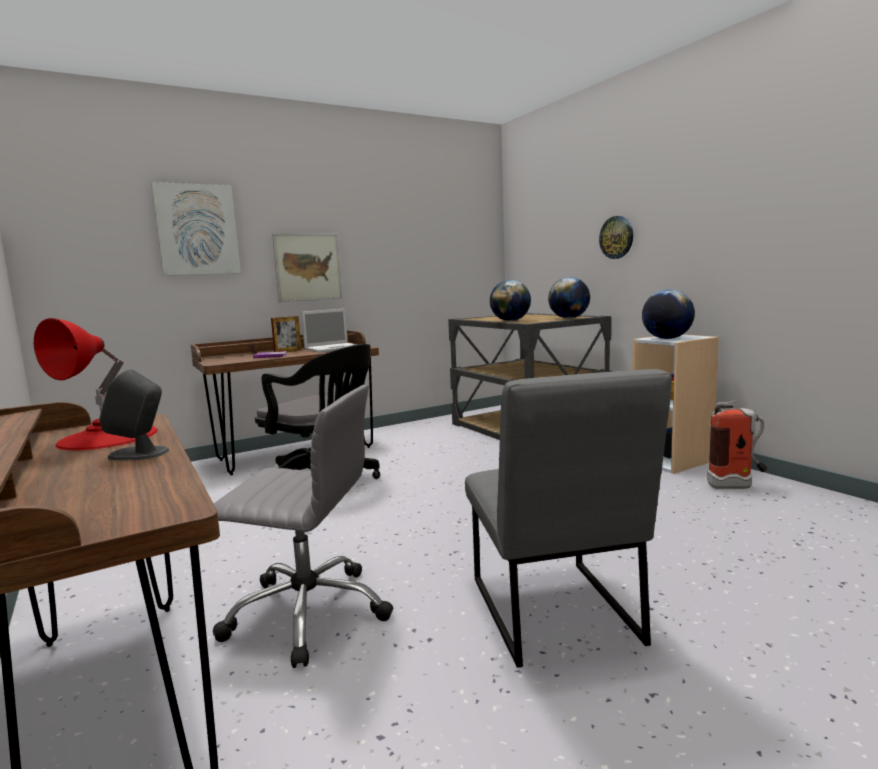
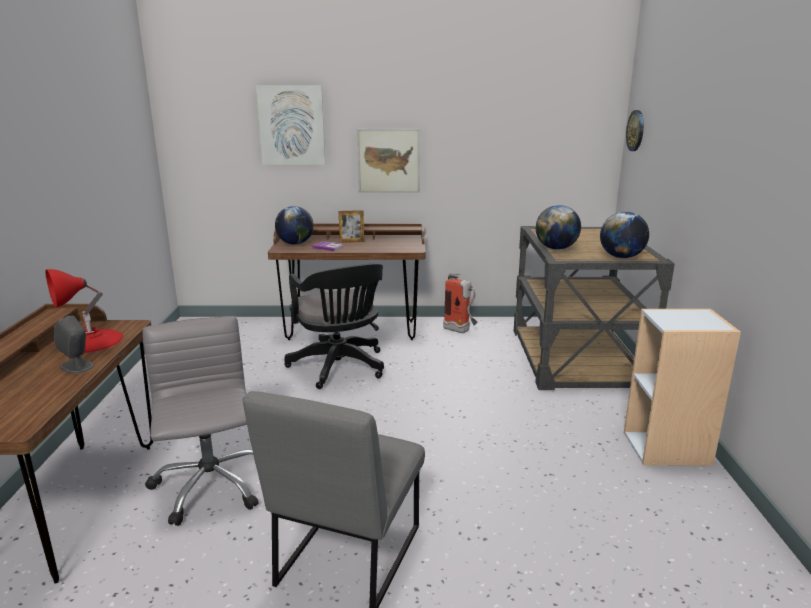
camera: 30 degrees right, 10 degrees up
grey office chair [213,384,393,668] -> grey office chair turned 150 degrees counterclockwise [143,316,258,526]
laptop [301,309,357,353] -> none
wall clock [599,216,633,259] -> wall clock moved to [626,110,644,151]
globe [642,290,695,339] -> globe moved to [275,206,314,245]
fire extinguisher [707,400,768,489] -> fire extinguisher moved to [443,273,478,333]

